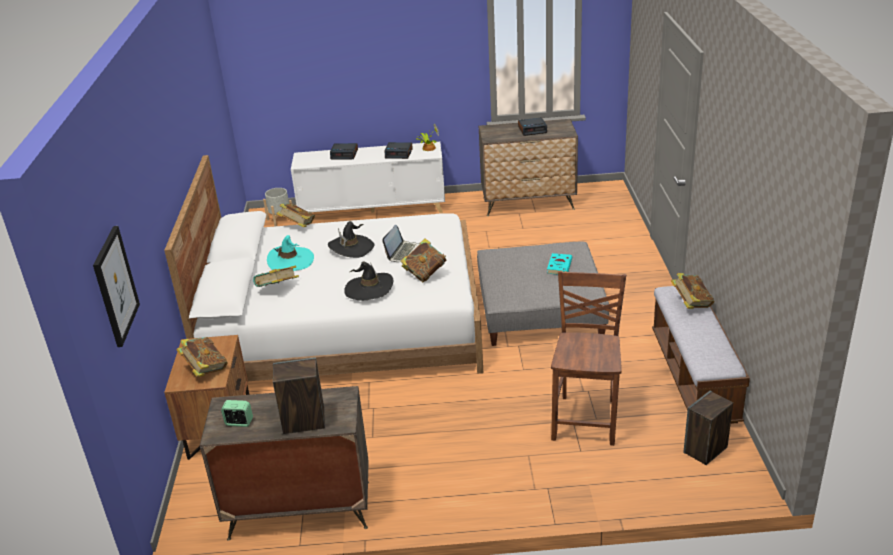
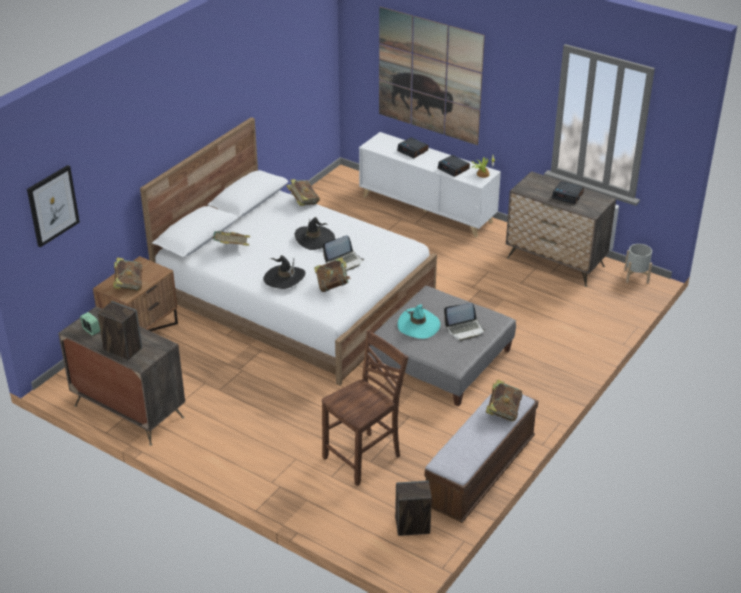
camera: 35 degrees right, 5 degrees up
grey planter [263,188,292,227] -> grey planter moved to [624,244,652,284]
turquoise hat [267,235,314,271] -> turquoise hat moved to [398,304,440,339]
turquoise book [547,253,572,274] -> laptop [444,303,486,341]
none -> picture [379,7,485,145]

